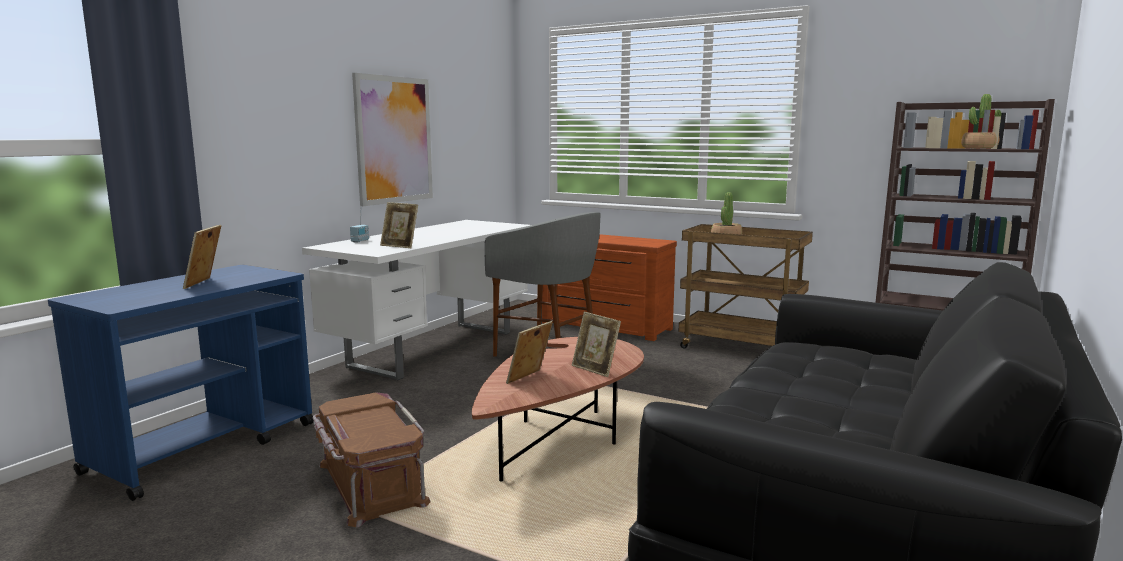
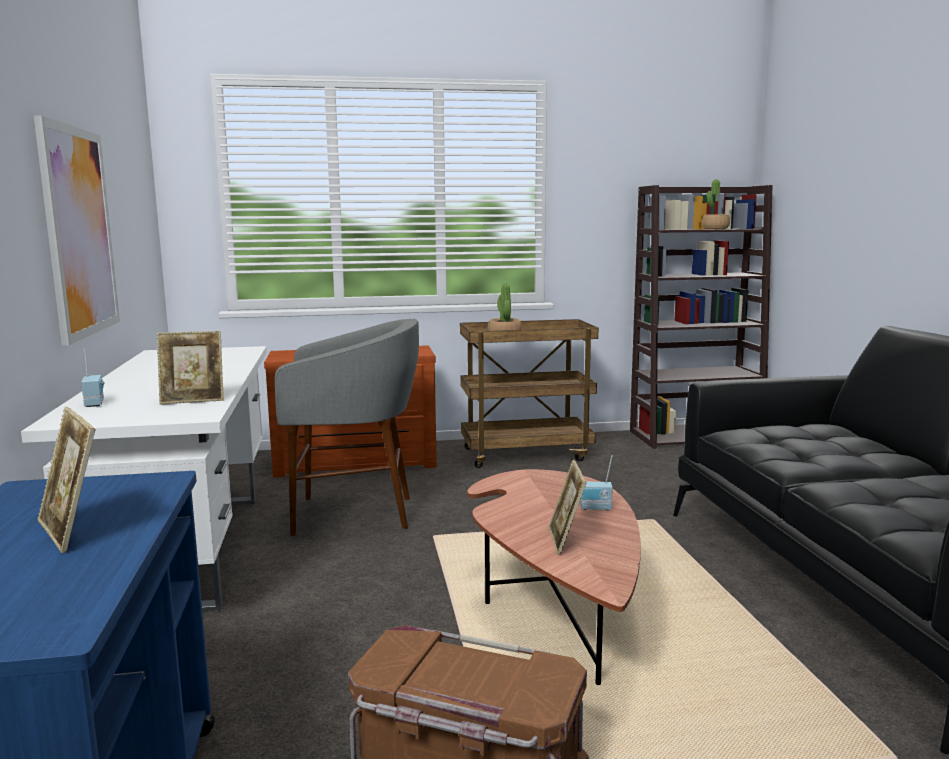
camera: 40 degrees left, 0 degrees up
picture frame [572,312,621,377] -> radio [580,456,613,510]

